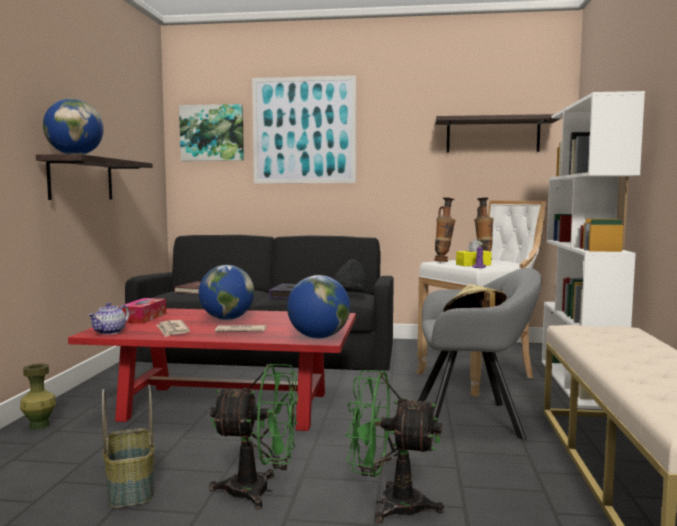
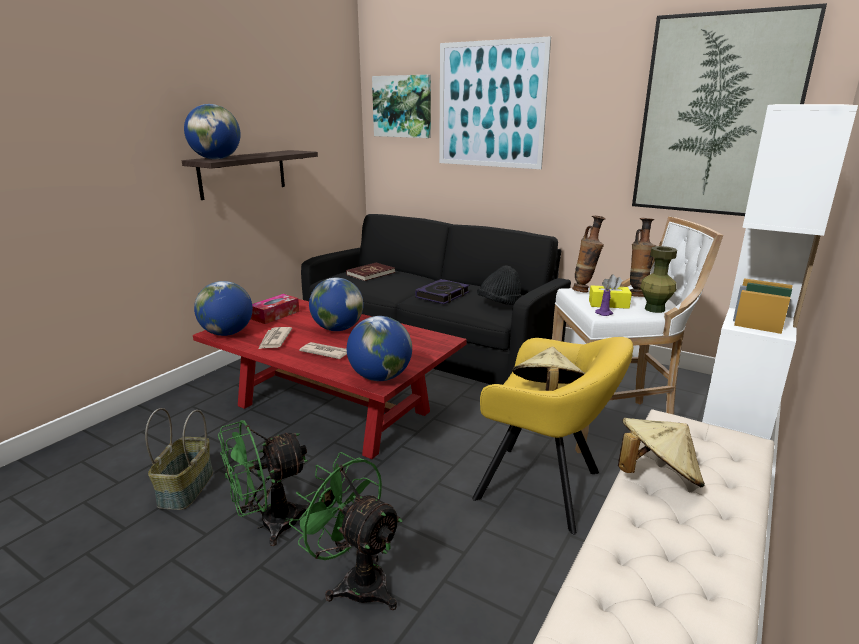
camera: 25 degrees right, 15 degrees up
green vase [20,364,56,430] -> green vase moved to [640,246,677,313]
teapot [88,302,129,335] -> globe [194,281,253,336]
green fan [210,364,298,509] -> green fan turned 120 degrees clockwise [218,420,310,546]
grey armchair [418,268,542,440] -> yellow armchair [472,337,633,535]
shelf [435,114,561,153] -> picture [632,3,827,216]
none -> beige hat [618,418,705,487]

